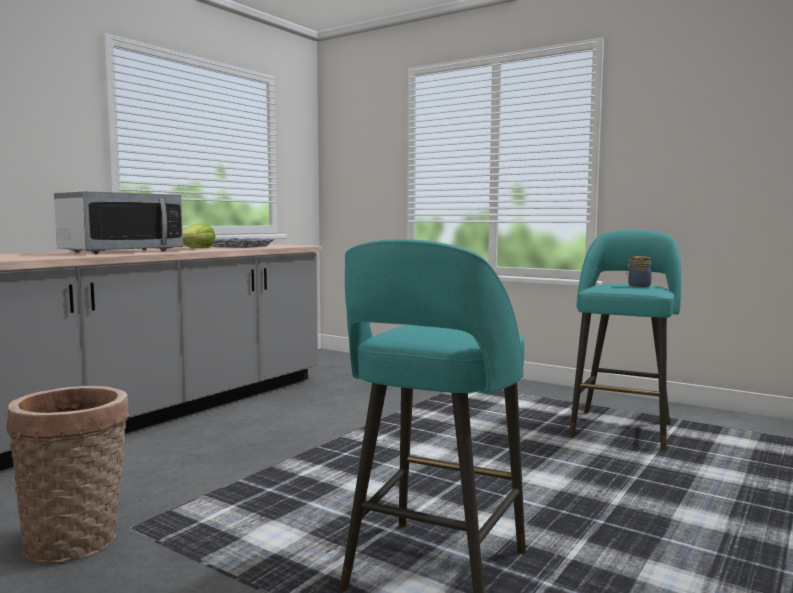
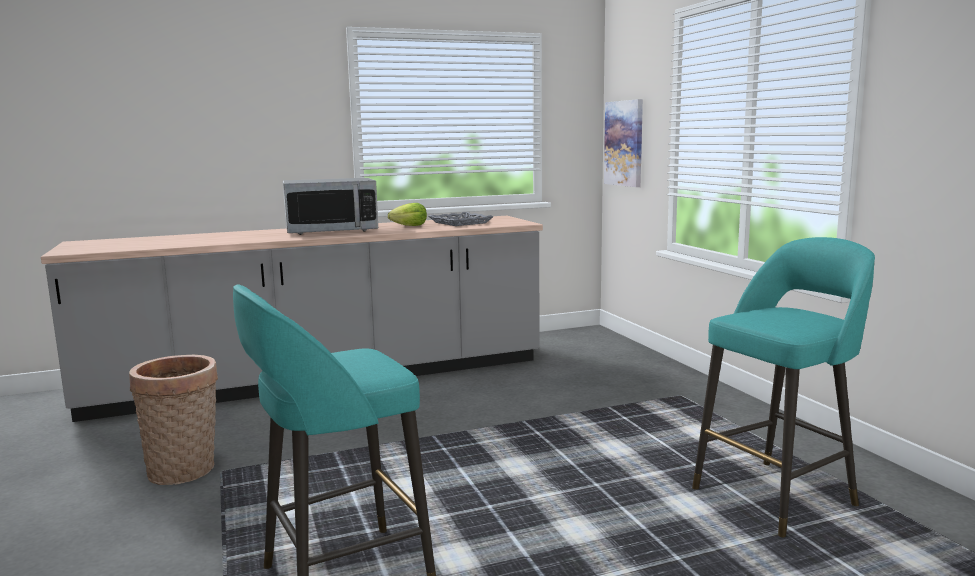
camera: 35 degrees right, 5 degrees up
jar [626,256,652,287] -> none
none -> picture [604,99,643,187]

